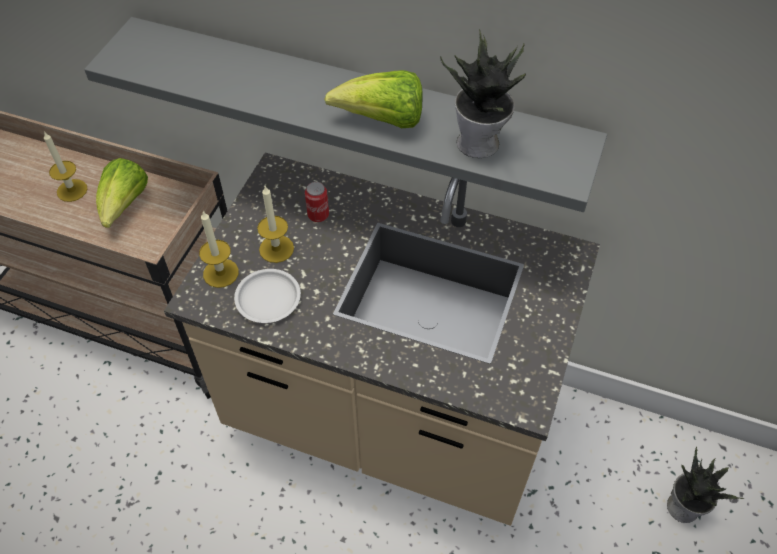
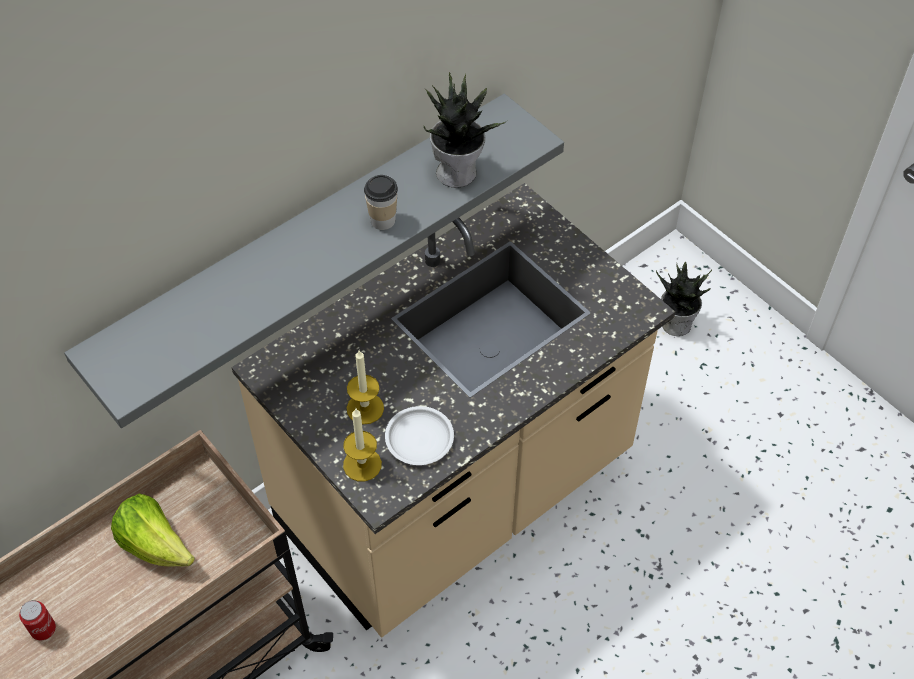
camera: 60 degrees left, 0 degrees up
candle [44,131,87,202] -> none
can [305,182,329,222] -> can moved to [19,600,56,640]
lettuce [324,70,423,128] -> cup [364,175,398,230]

